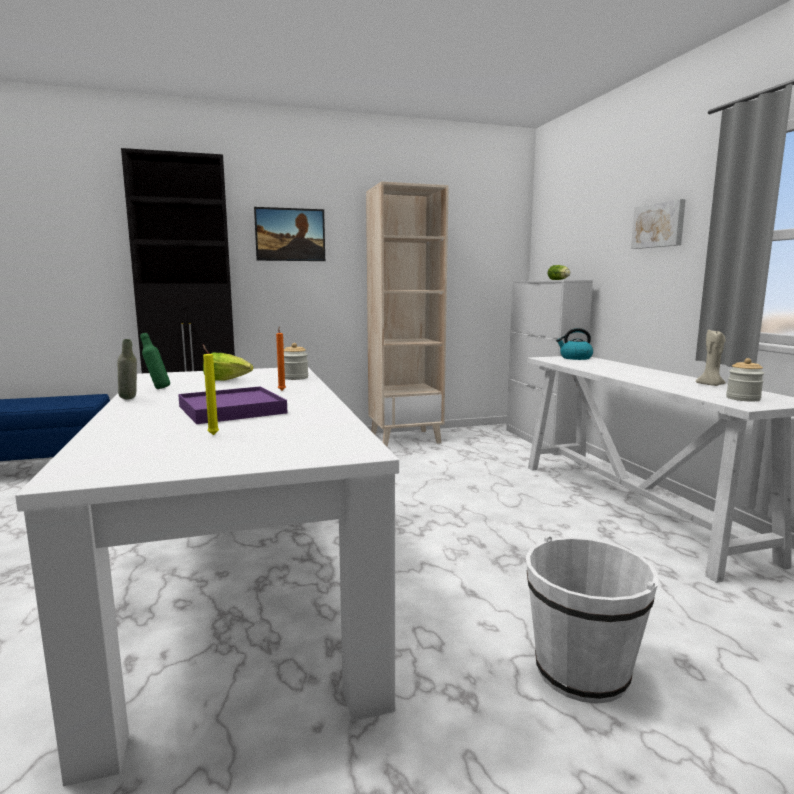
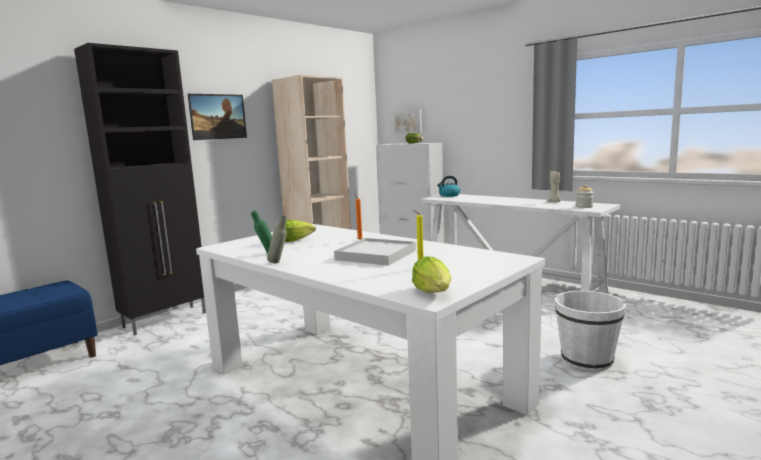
camera: 30 degrees left, 0 degrees up
purple tray [178,386,287,424] -> white tray [334,238,416,266]
jar [284,343,308,380] -> none
picture [631,199,686,249] -> picture moved to [393,109,422,134]
none -> lettuce [412,256,451,293]

